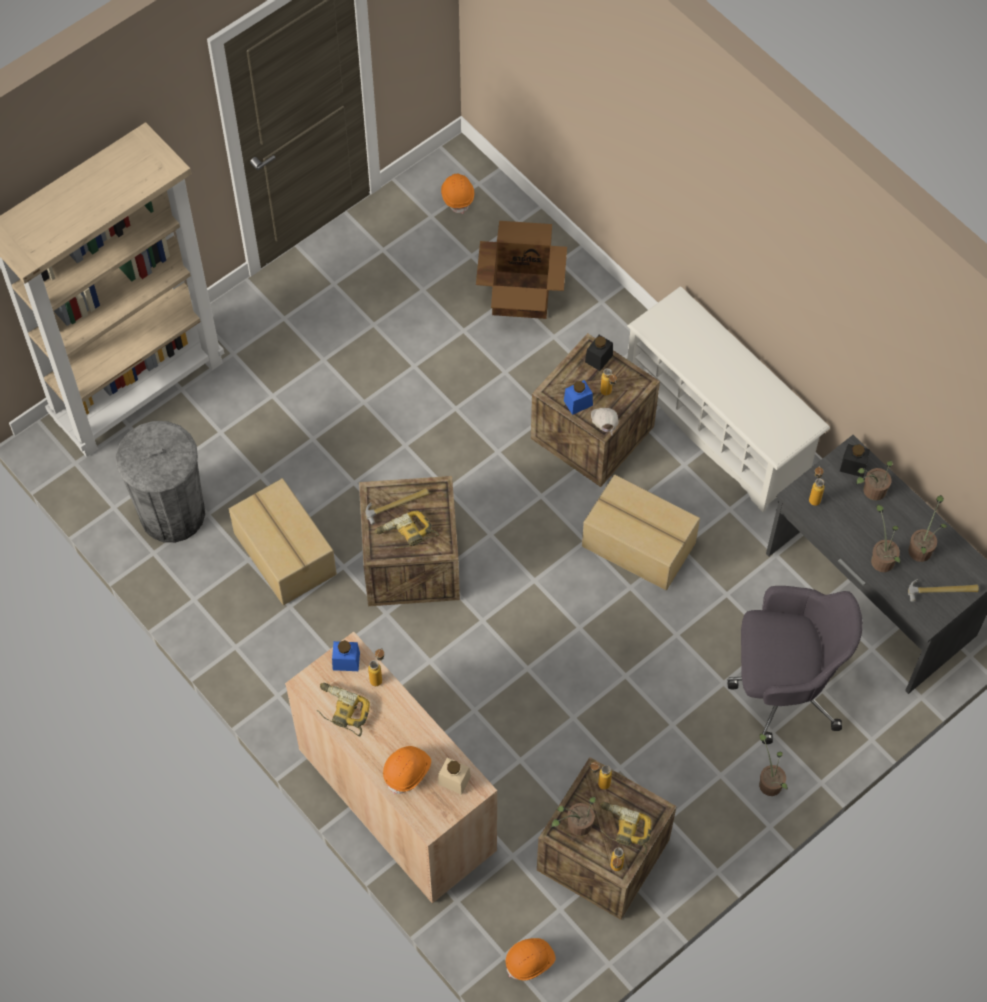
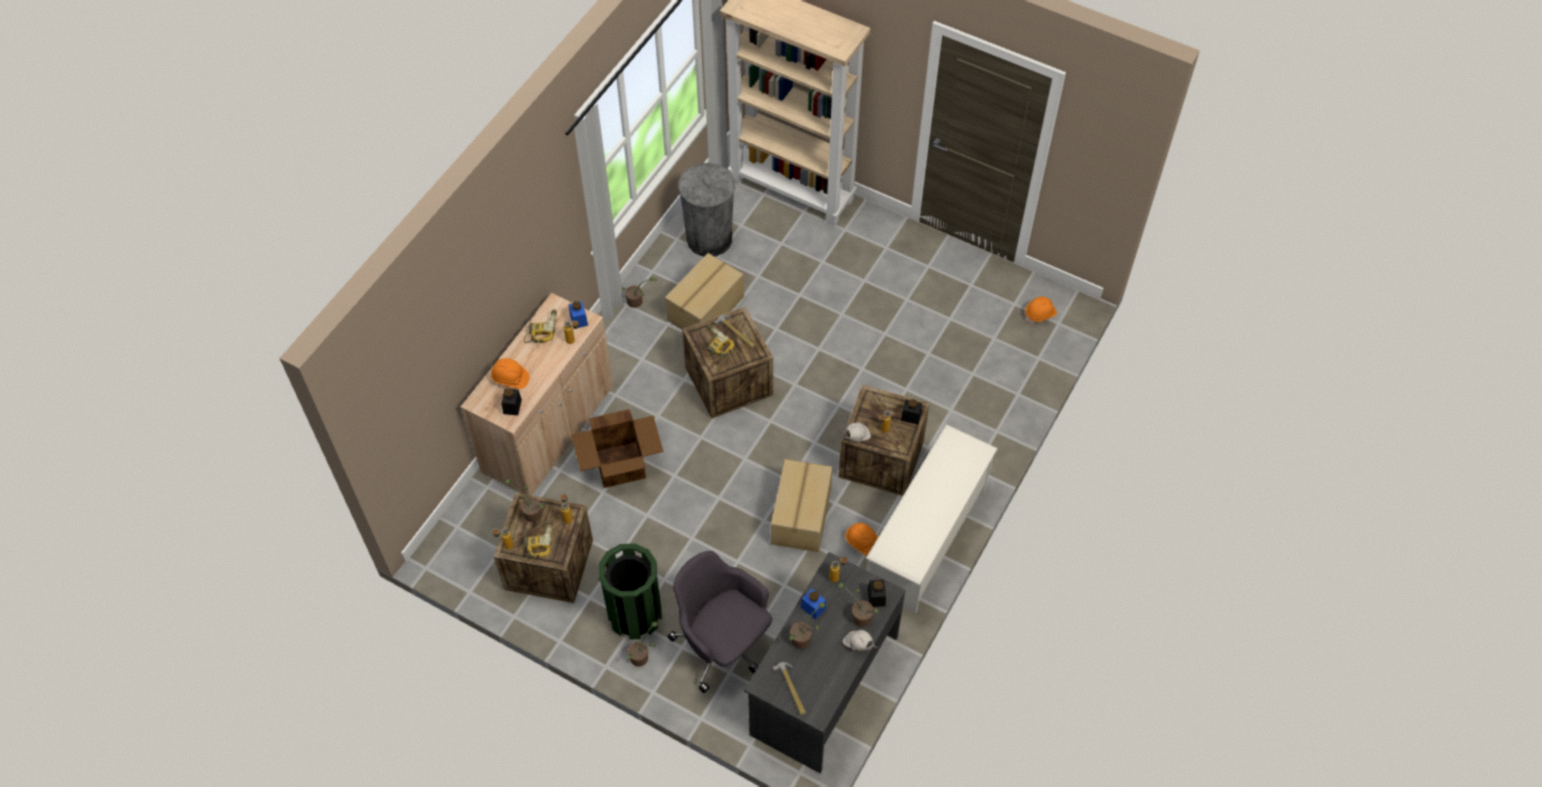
camera: 70 degrees right, 5 degrees down
beige jar [438,757,471,795] -> black jar [501,388,522,415]
cardboard box [476,221,567,319] -> cardboard box moved to [571,409,663,488]
orange hard hat [506,938,556,981] -> orange hard hat moved to [846,523,878,556]
blue jar [564,380,593,415] -> blue jar moved to [801,589,826,620]
grey office chair [727,586,863,744] -> grey office chair turned 150 degrees clockwise [668,551,772,693]
potted plant [908,495,947,562] -> potted plant moved to [622,277,657,308]
none -> green trash can [598,543,662,640]
none -> white cap [843,630,878,650]

